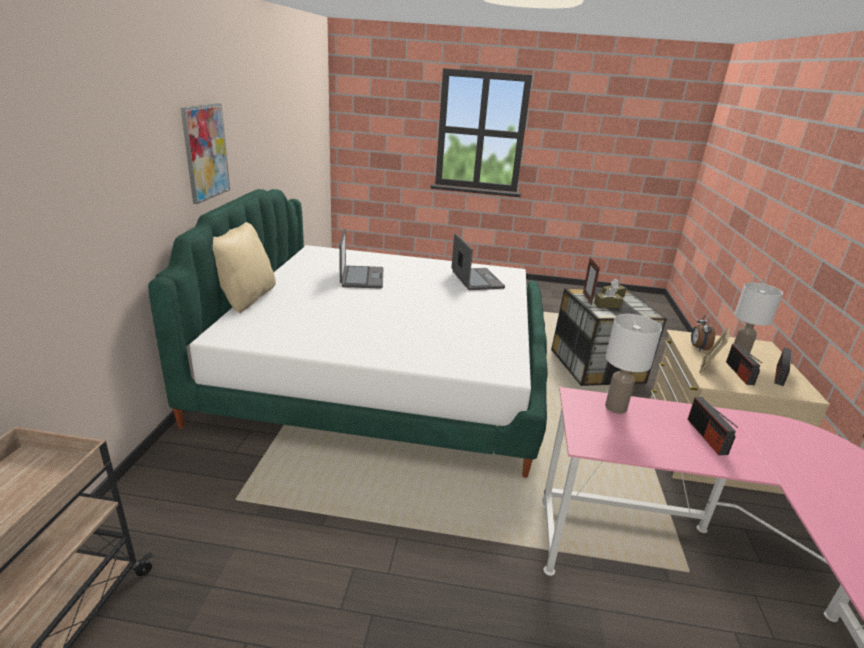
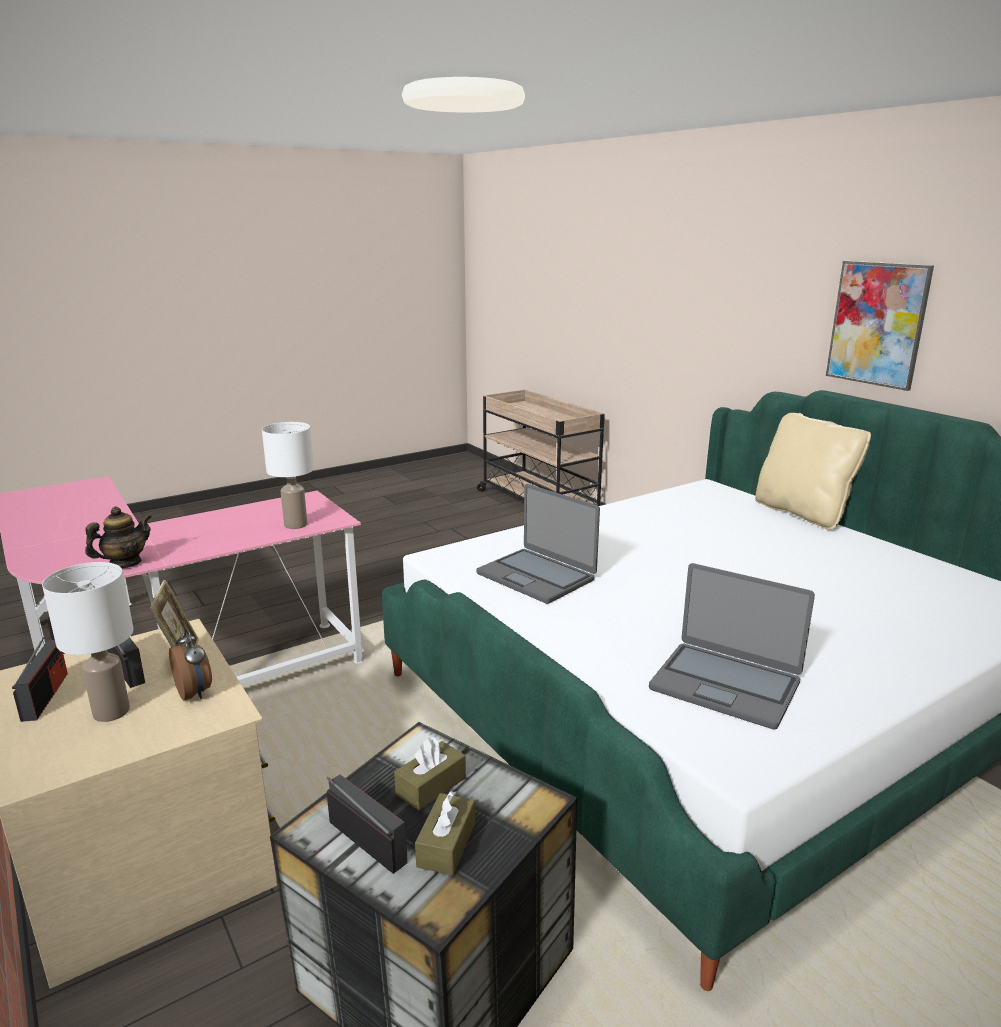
camera: 140 degrees right, 5 degrees down
laptop [339,229,383,289] -> laptop moved to [476,484,600,604]
picture frame [583,257,600,305] -> none
radio [687,397,738,455] -> radio moved to [327,775,408,874]
none -> teapot [85,506,152,568]

